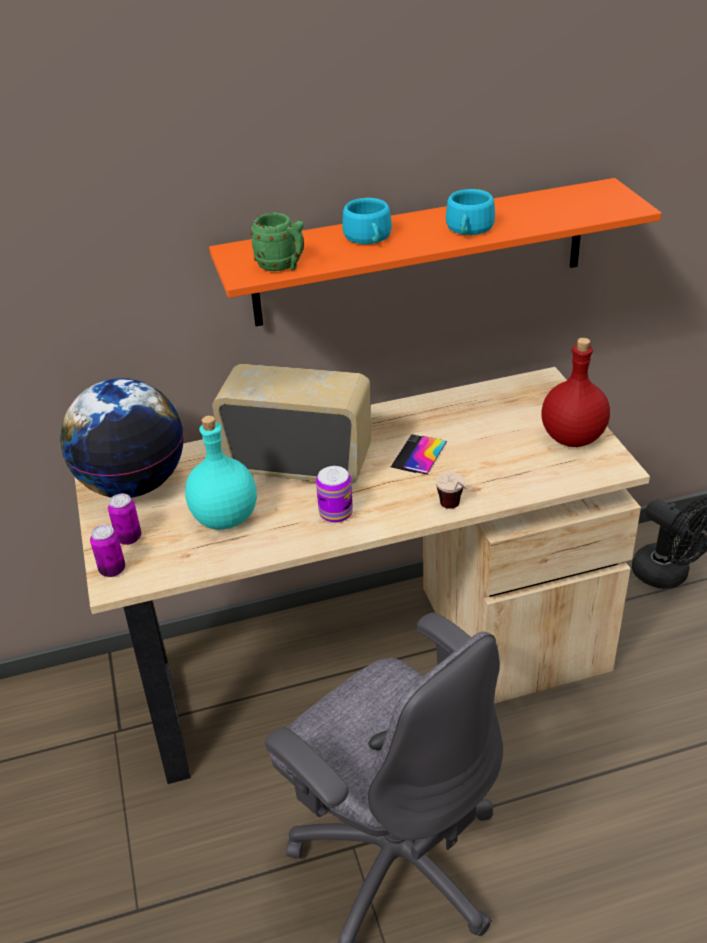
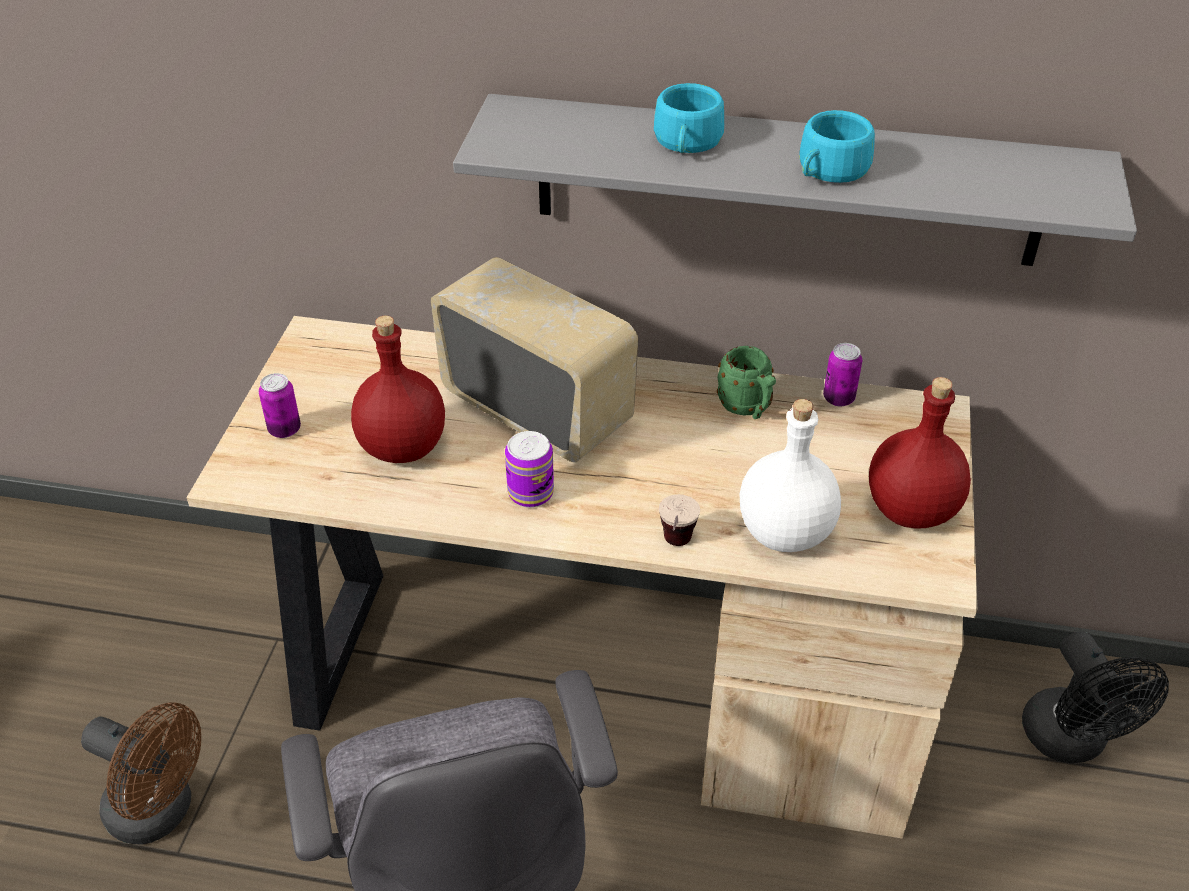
camera: 25 degrees right, 5 degrees up
globe [60,378,183,498] -> none
can [90,524,125,577] -> can moved to [823,343,862,407]
turquoise bottle [185,416,257,530] -> red bottle [351,316,445,463]
orange shelf [209,178,662,326] -> grey shelf [453,94,1137,266]
green mug [250,213,304,271] -> green mug moved to [717,346,776,419]
phone [391,434,447,475] -> none
none -> brown fan [81,702,201,845]
none -> white bottle [740,399,841,552]

